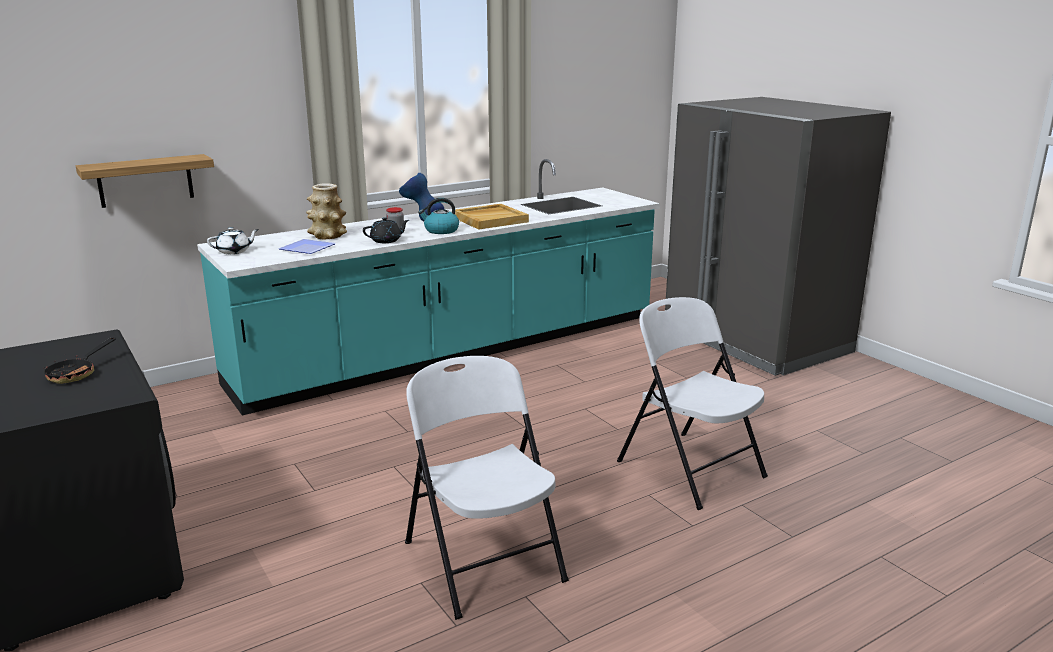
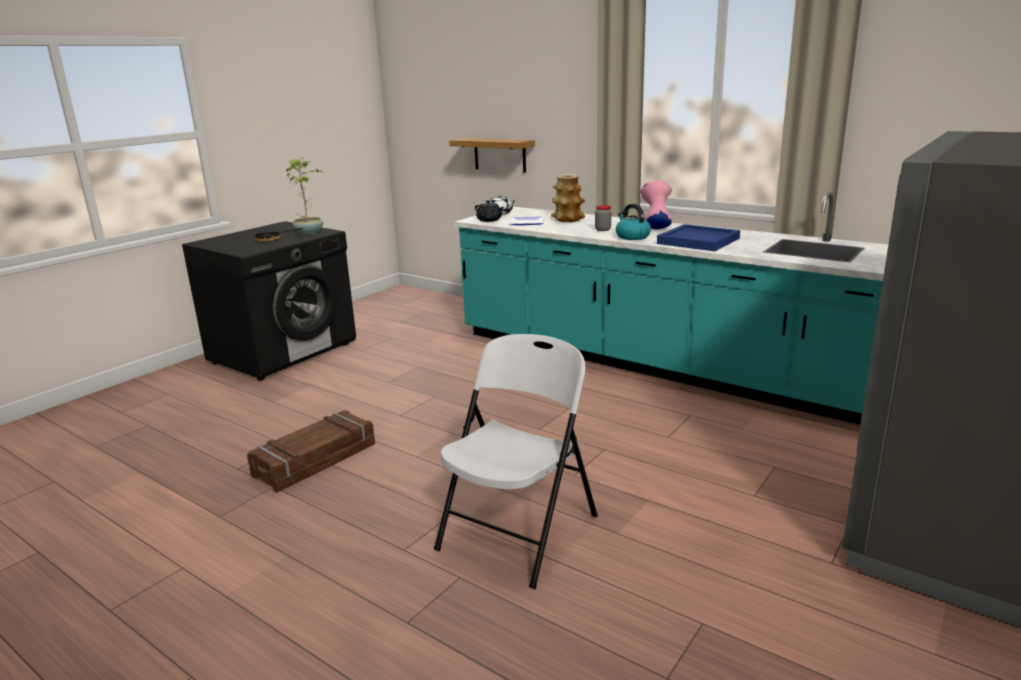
camera: 70 degrees right, 0 degrees up
black teapot [363,217,409,243] -> black teapot moved to [475,200,504,222]
blue vase [399,173,444,221] -> pink vase [640,180,672,229]
white chair [405,356,569,620] -> crate [247,410,375,493]
beige tray [455,204,529,230] -> blue tray [657,224,740,251]
none -> potted plant [286,158,323,235]

